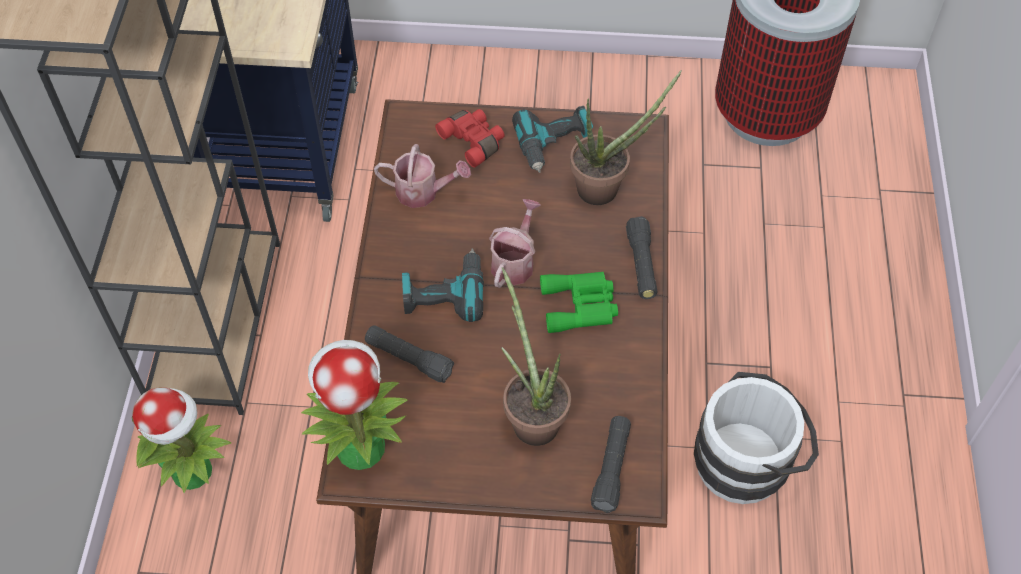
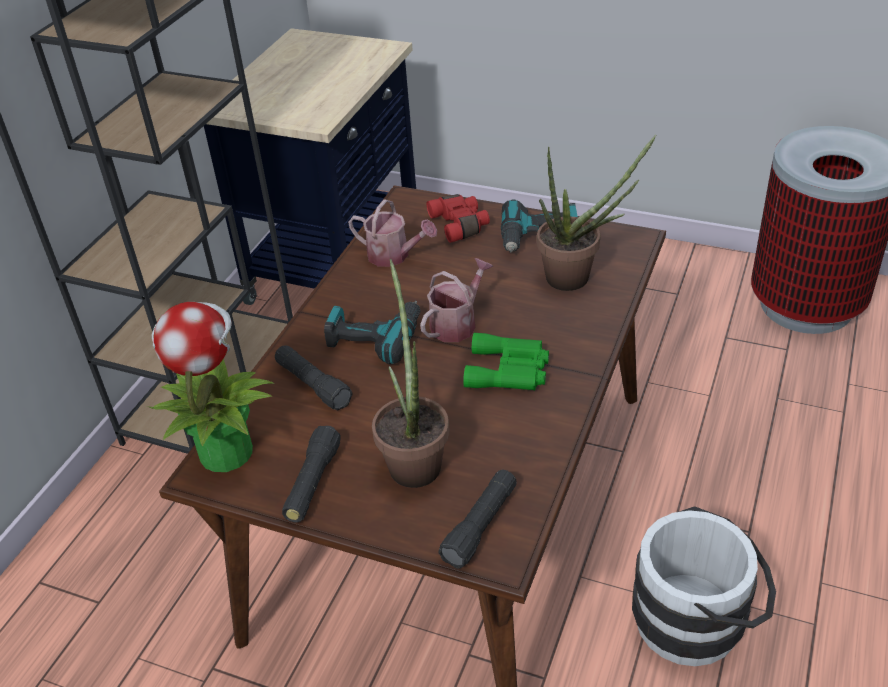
camera: 20 degrees right, 15 degrees down
potted plant [132,388,231,493] -> none
black flashlight [626,216,657,299] -> black flashlight moved to [282,426,341,522]

